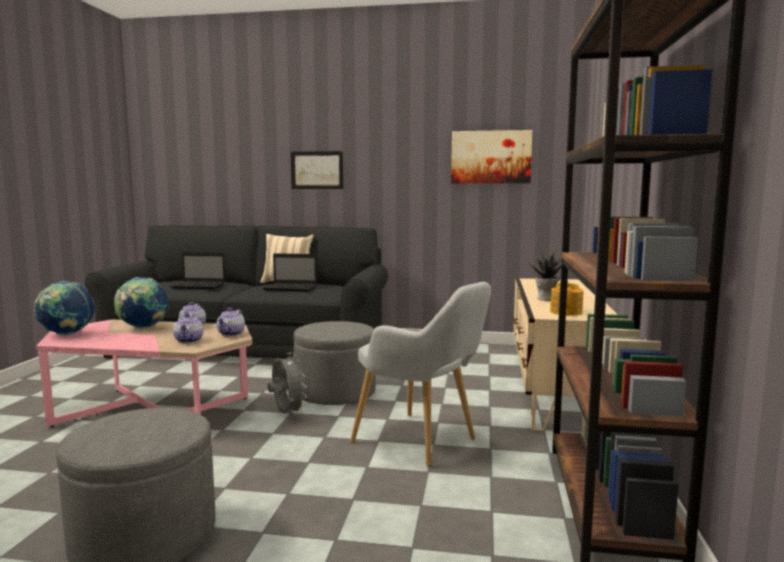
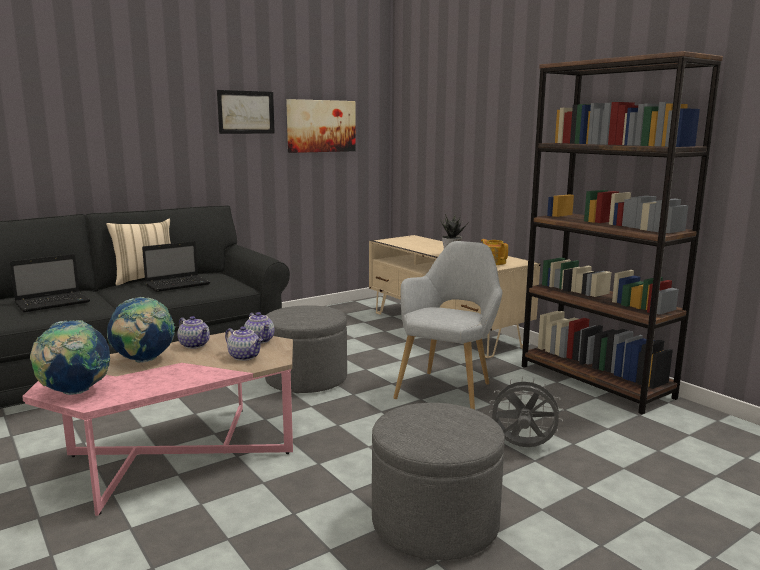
camera: 45 degrees left, 5 degrees up
grey fan [268,352,307,415] -> grey fan moved to [489,376,564,447]
picture [291,151,343,189] -> picture moved to [217,90,275,134]
grey armchair [350,282,491,467] -> grey armchair turned 60 degrees counterclockwise [393,241,502,410]

